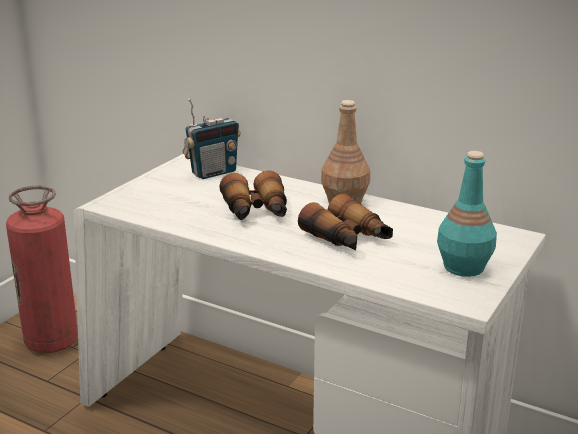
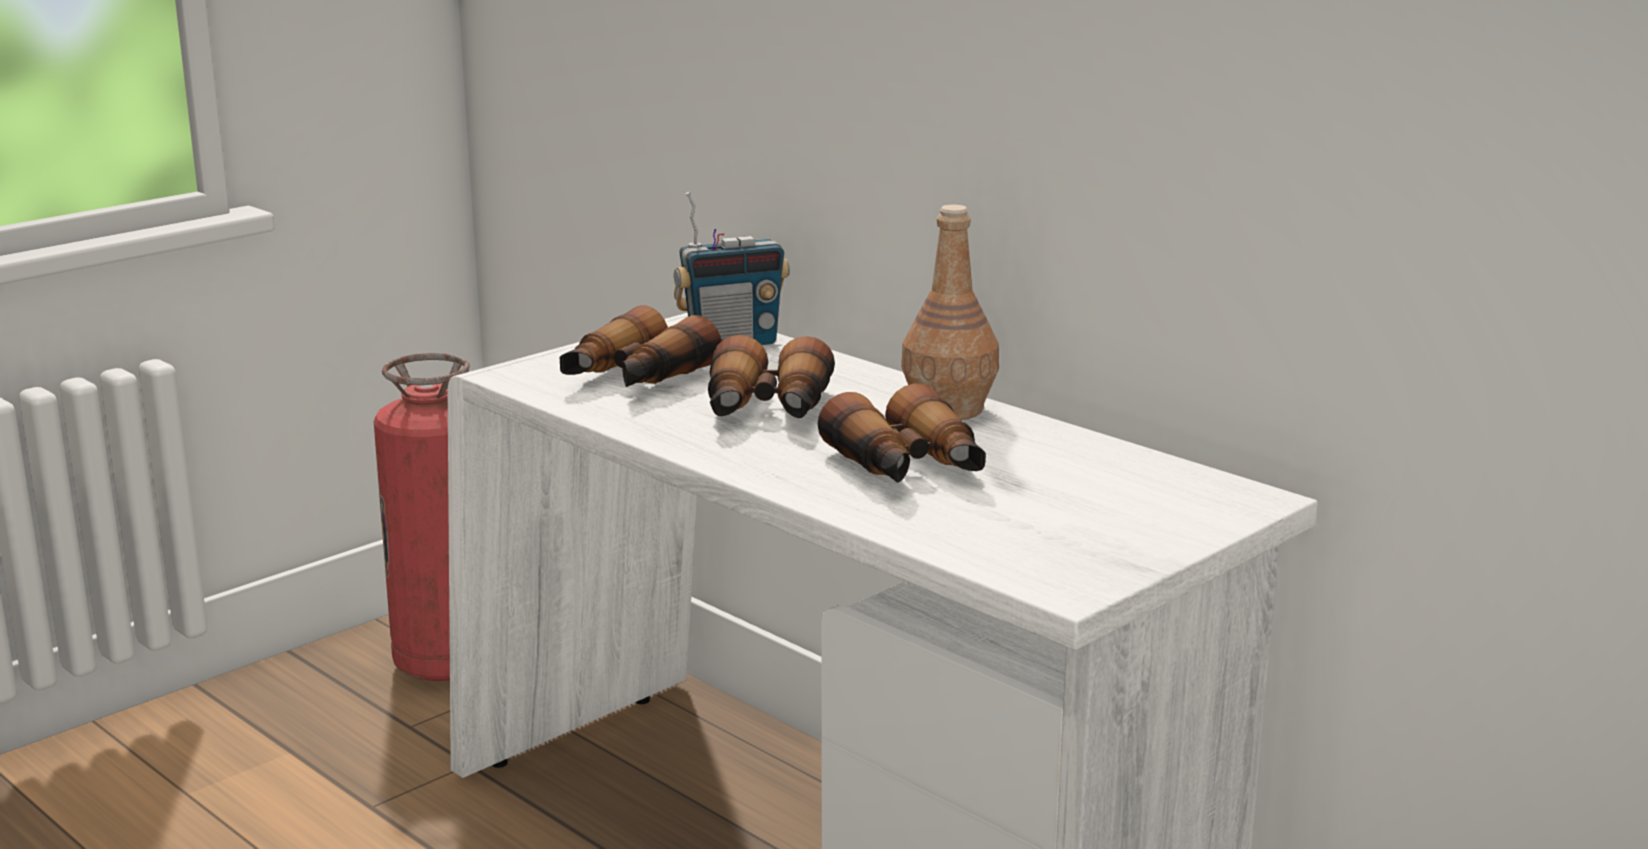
camera: 15 degrees right, 5 degrees down
turquoise bottle [437,151,497,277] -> none
none -> binoculars [560,306,721,387]

